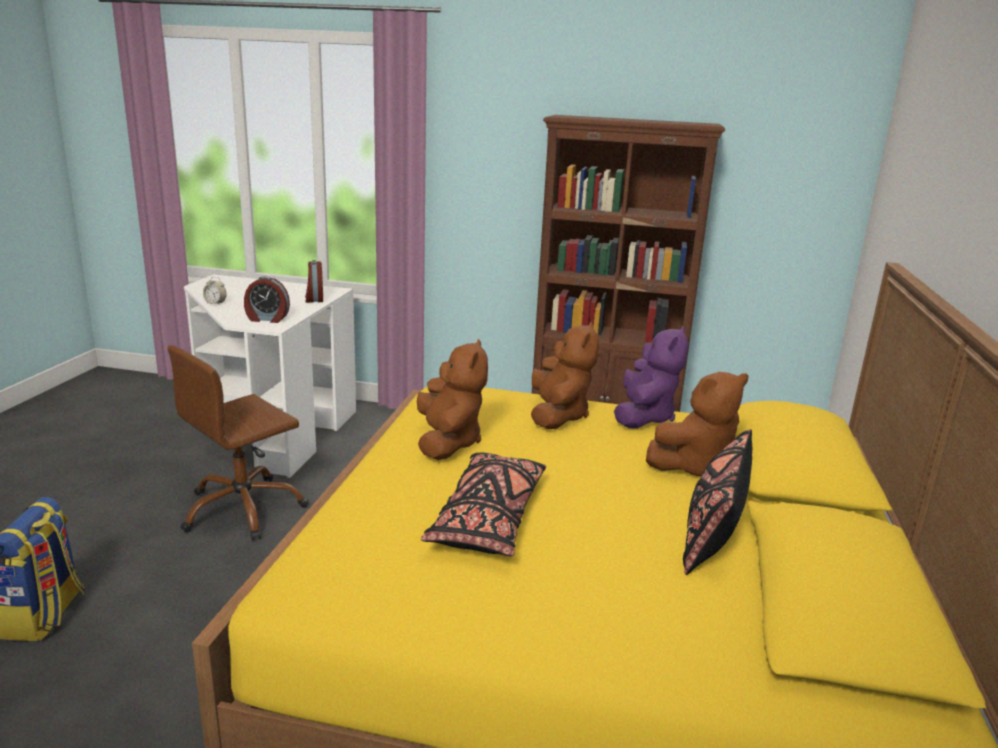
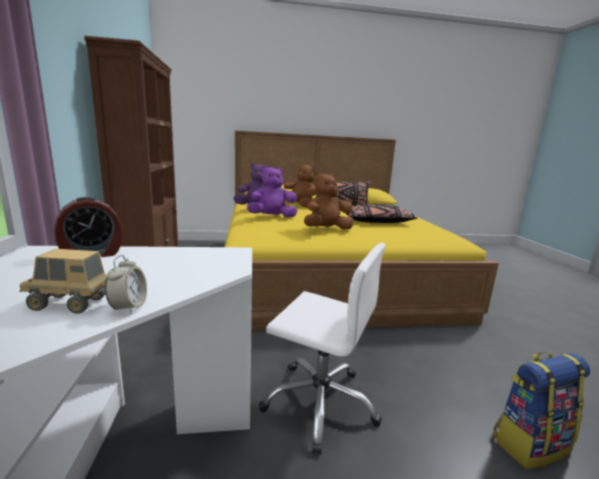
camera: 110 degrees left, 5 degrees down
brown office chair [167,345,309,541] -> white office chair [259,243,386,455]
alarm clock [244,277,290,323] -> none
brown plush toy [531,322,599,429] -> purple plush toy [247,166,298,218]
none -> toy truck [19,249,107,314]

